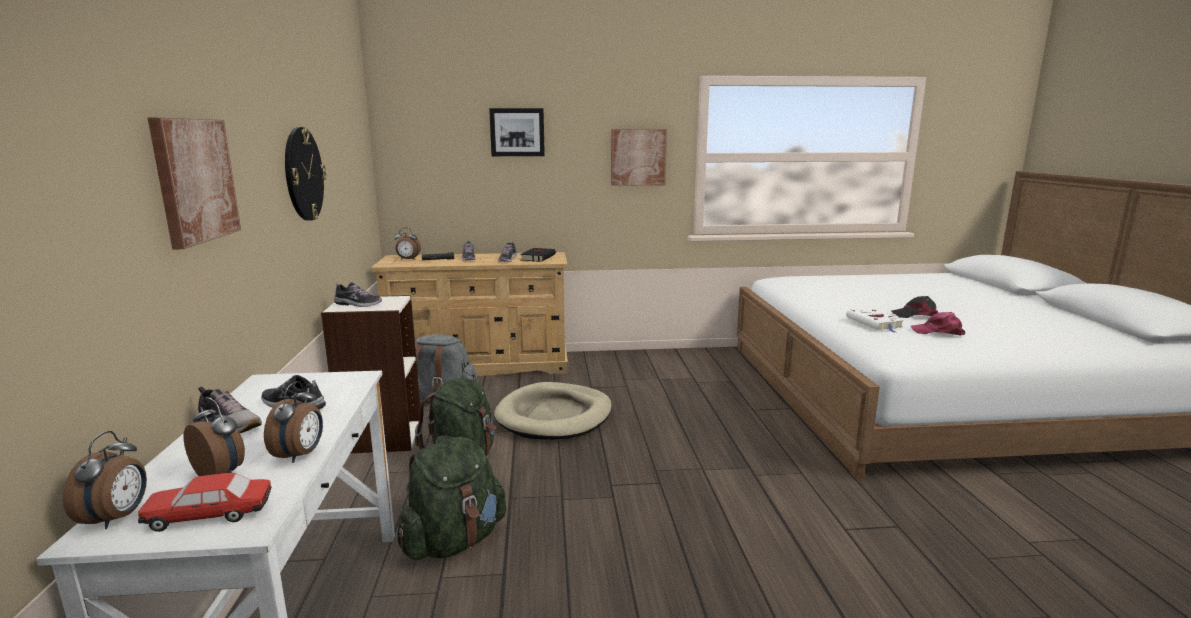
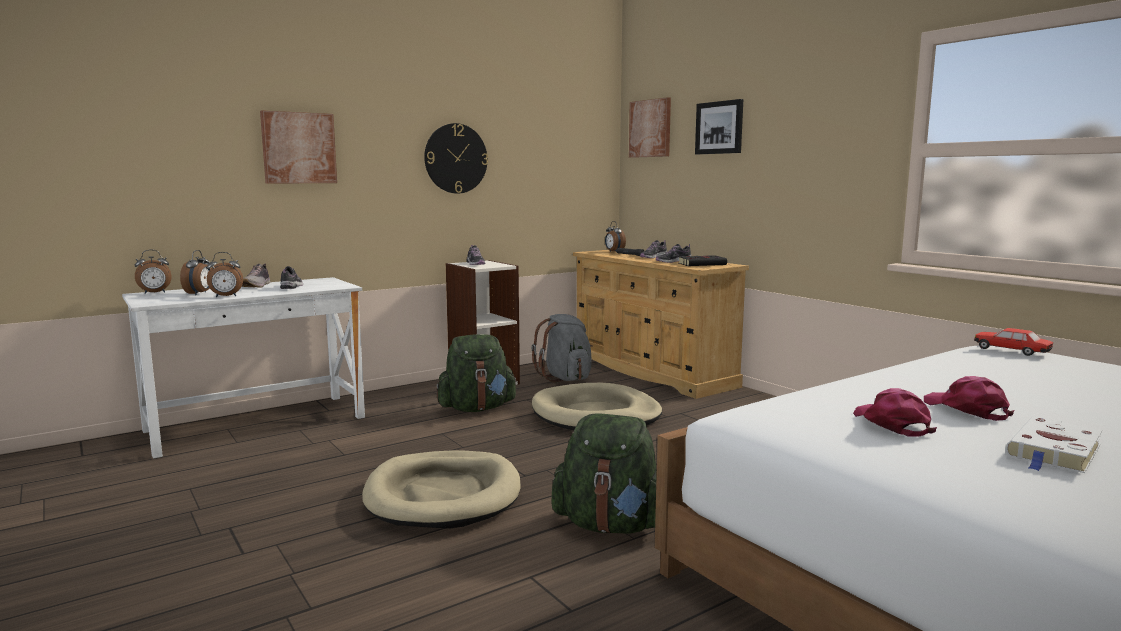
camera: 60 degrees right, 5 degrees down
toy car [138,473,272,532] -> toy car moved to [974,328,1053,356]
green backpack [397,437,506,560] -> green backpack moved to [551,413,657,534]
picture [611,129,667,186] -> picture moved to [629,97,671,158]
white book [846,308,904,333] -> white book moved to [1006,417,1102,473]
black cap [891,296,939,318] -> pink cap [924,376,1014,421]
none -> beige dog bed [362,451,520,529]

